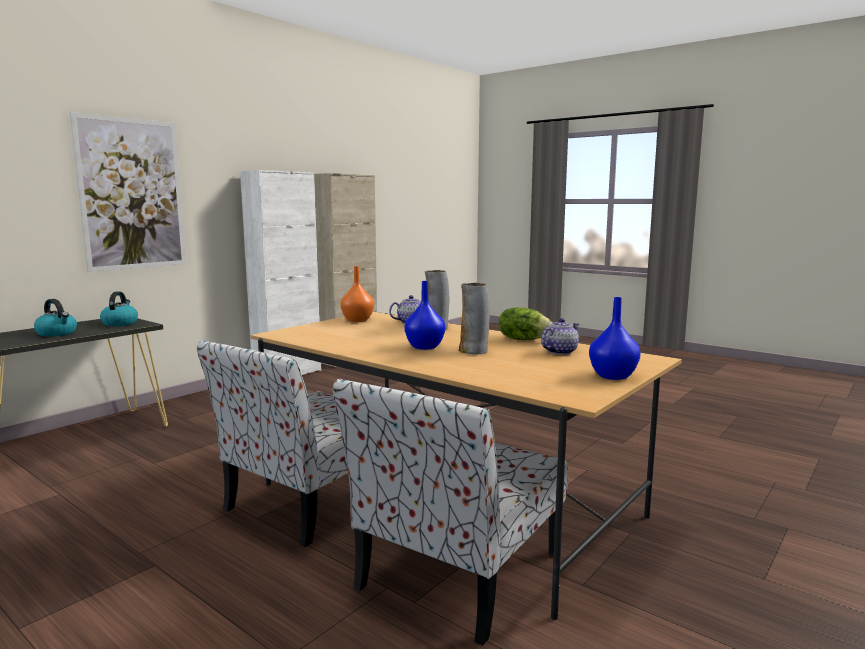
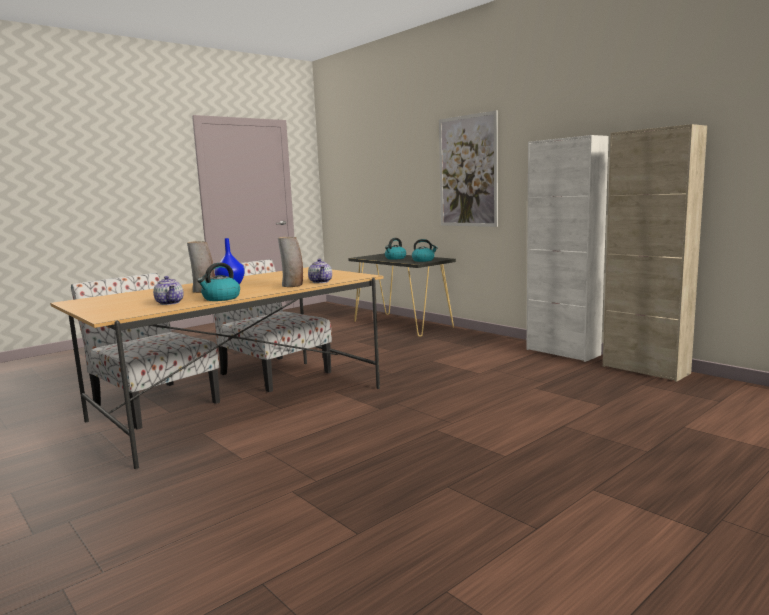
camera: 100 degrees right, 0 degrees up
orange vase [340,266,374,322] -> none
lettuce [499,307,552,340] -> kettle [197,263,240,301]
blue vase [589,297,641,380] -> none

